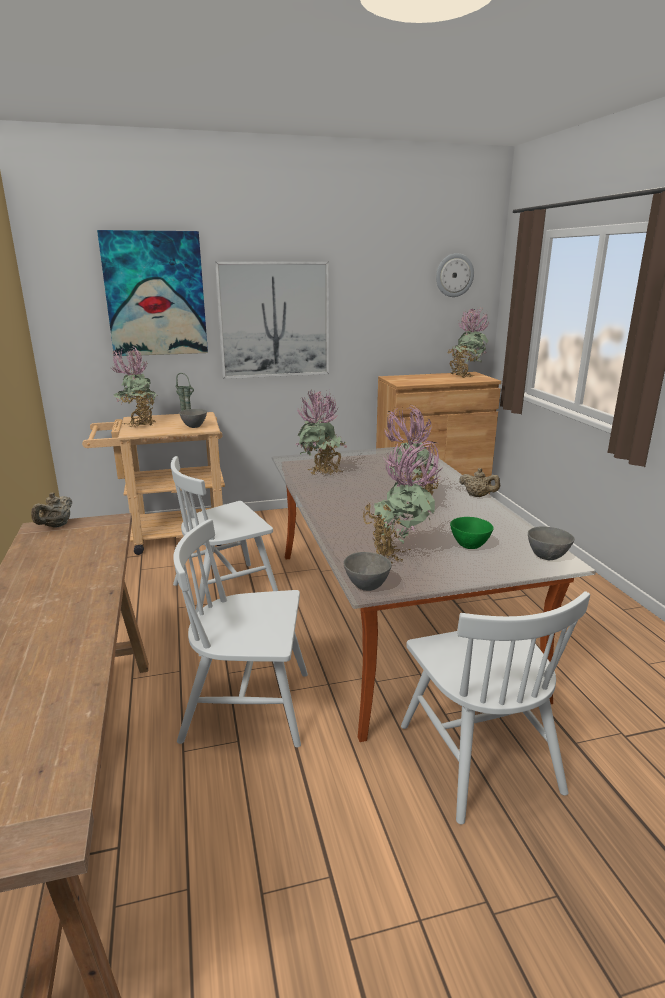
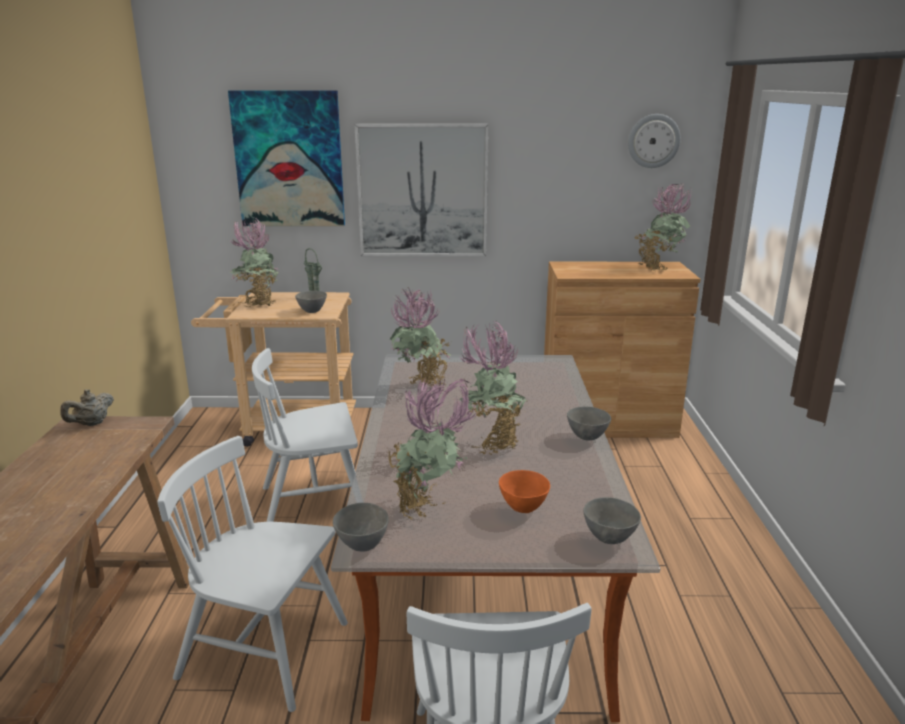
camera: 15 degrees right, 0 degrees up
green bowl [450,517,494,549] -> orange bowl [499,470,550,513]
beige teapot [459,468,500,497] -> grey bowl [567,406,611,440]

